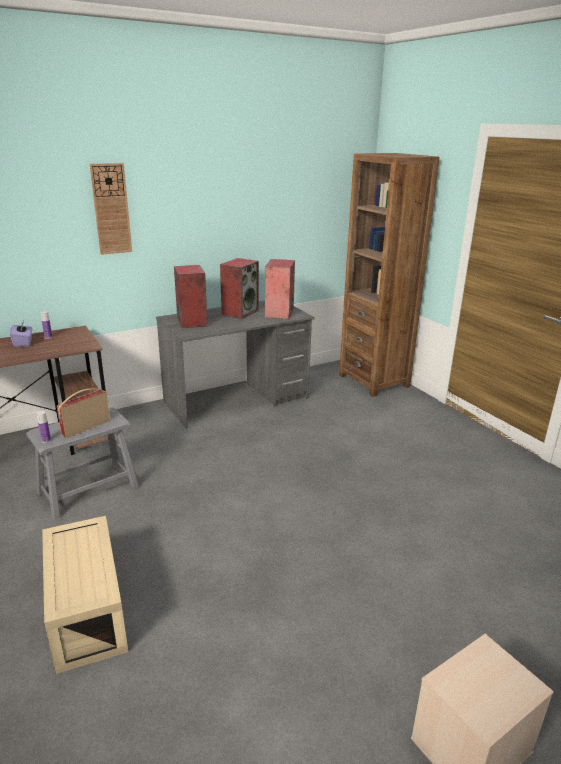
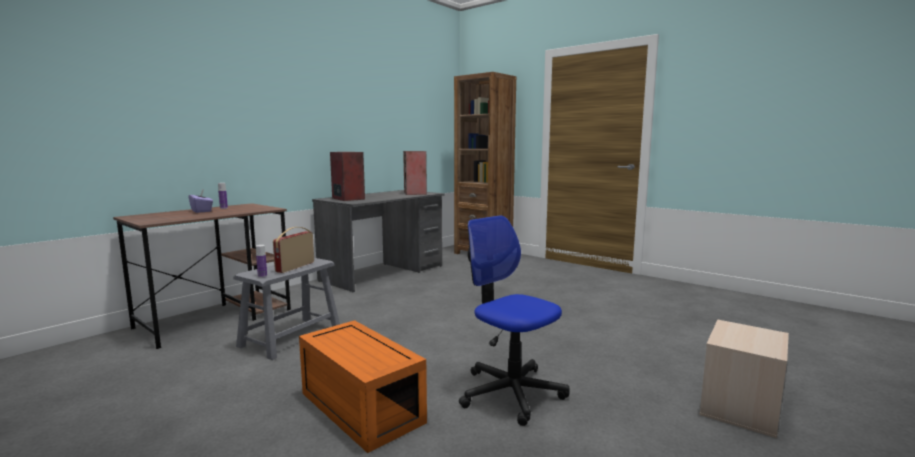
camera: 20 degrees left, 15 degrees down
beige storage box [42,516,128,674] -> orange storage box [299,320,427,453]
wall clock [90,163,132,255] -> none
speaker [220,258,259,319] -> none
none -> office chair [459,215,570,426]

